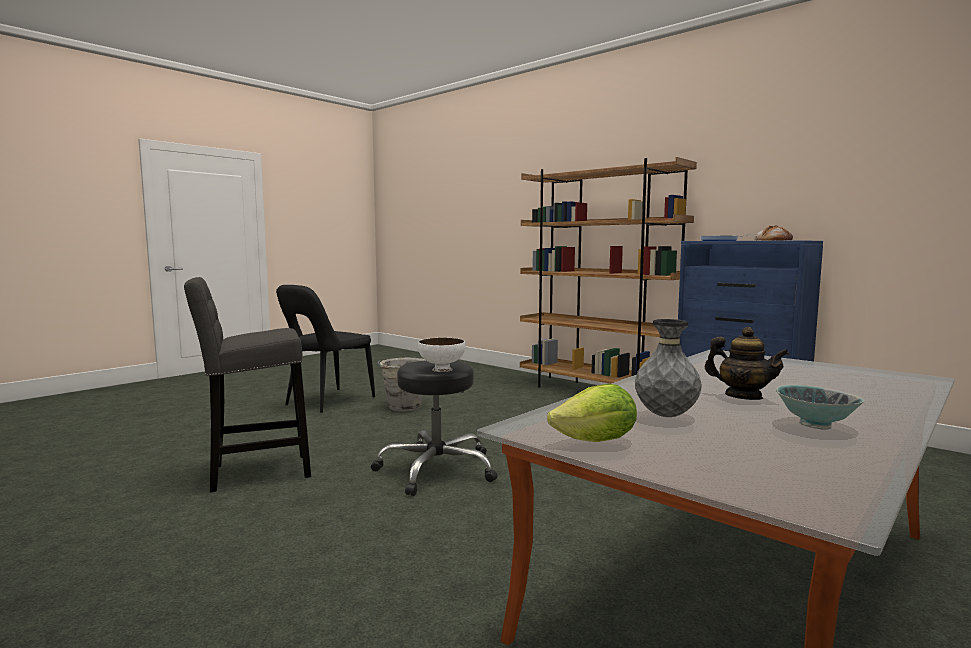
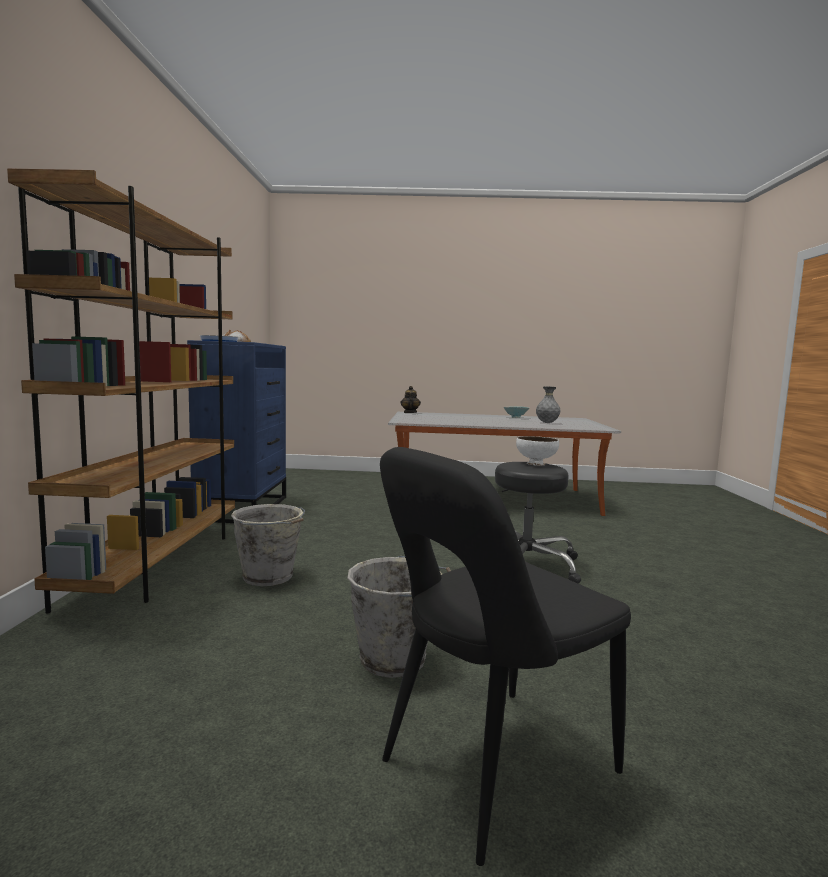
camera: 130 degrees left, 0 degrees up
grey stool [184,277,311,493] -> none
black chair [276,285,375,413] -> black chair turned 150 degrees clockwise [380,447,631,866]
lettuce [547,384,637,442] -> none
teapot [705,327,789,400] -> teapot moved to [400,386,421,413]
none -> grey bucket [231,504,305,586]

